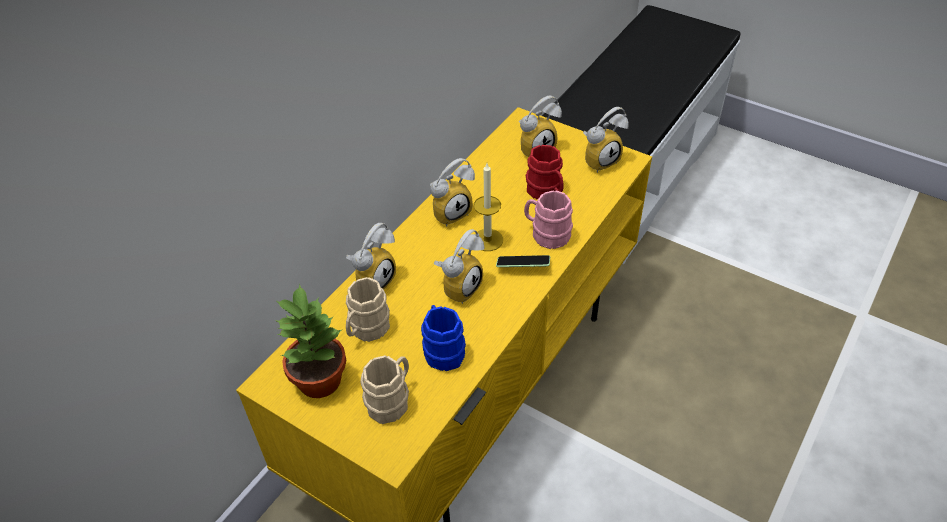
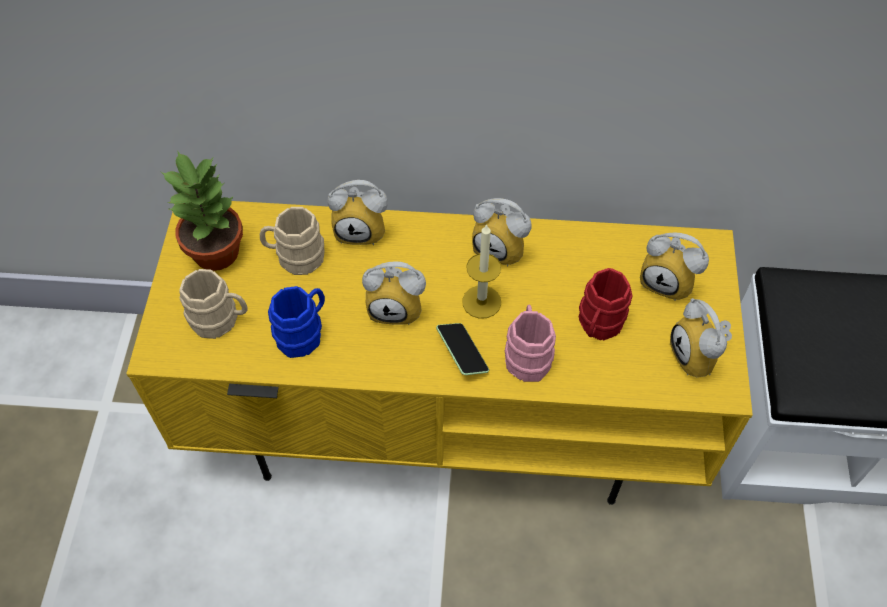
camera: 60 degrees right, 10 degrees up
alarm clock [583,107,629,173] -> alarm clock turned 45 degrees clockwise [670,298,732,377]

